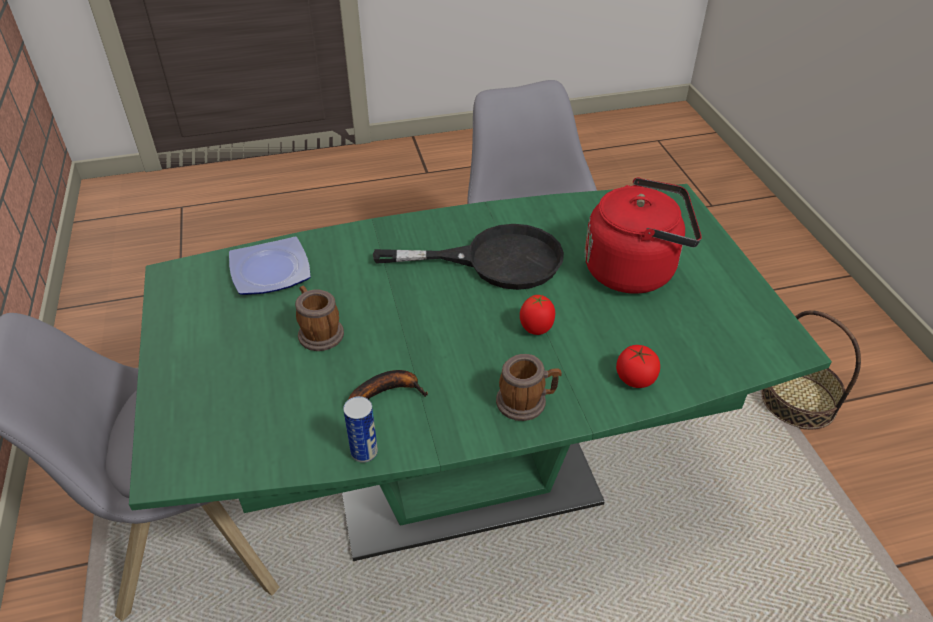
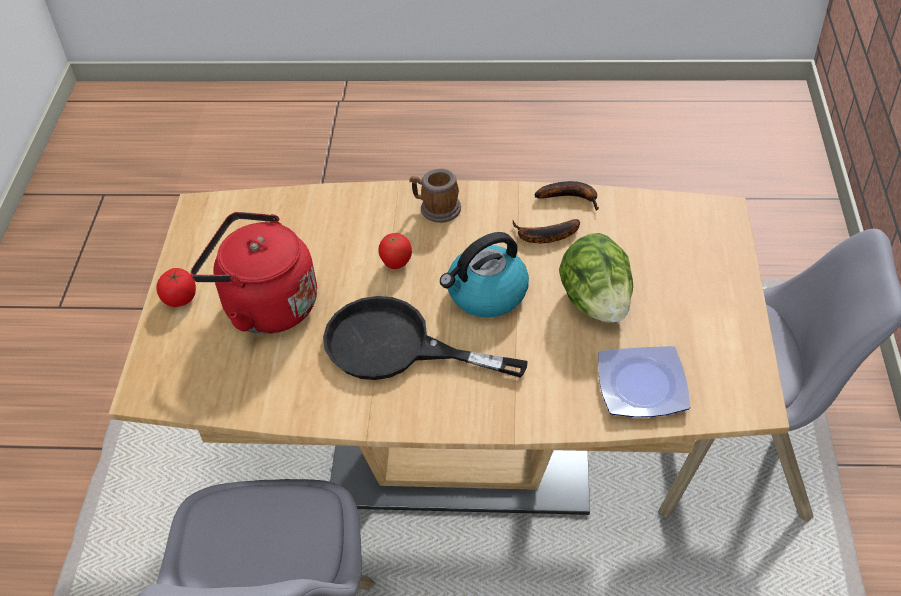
camera: 160 degrees left, 5 degrees up
green dining table [129,184,832,561] -> brown dining table [109,180,789,515]
mug [295,286,344,351] -> lettuce [559,233,633,323]
can [343,396,378,463] -> banana [535,181,599,211]
tomato [616,345,660,388] -> tomato moved to [157,268,196,307]
basket [761,310,861,430] -> none
none -> kettle [440,232,529,318]

